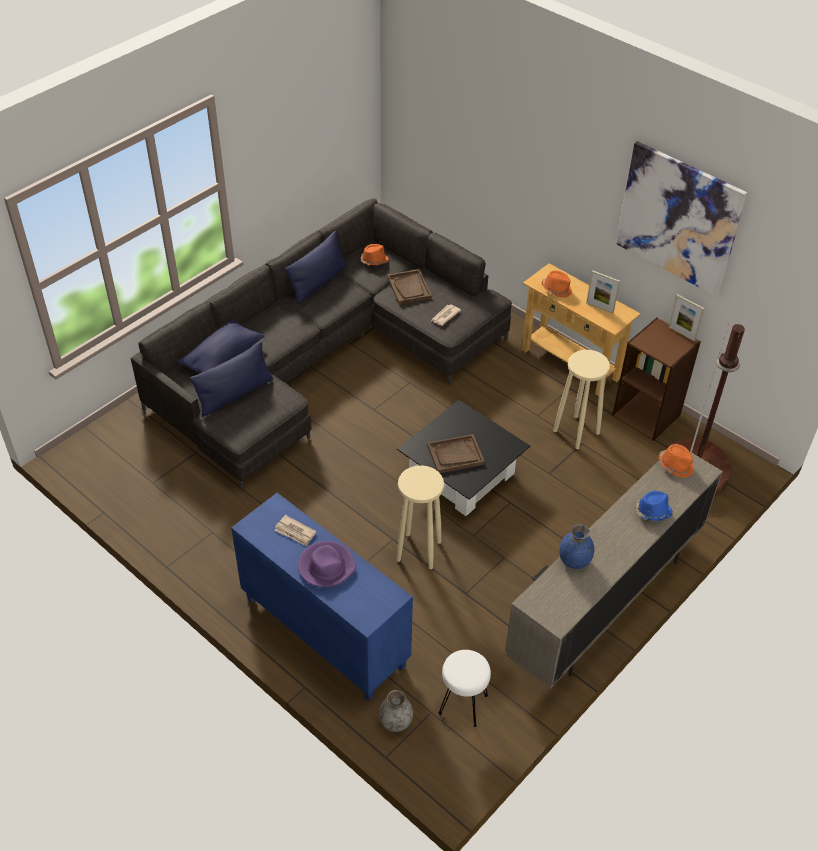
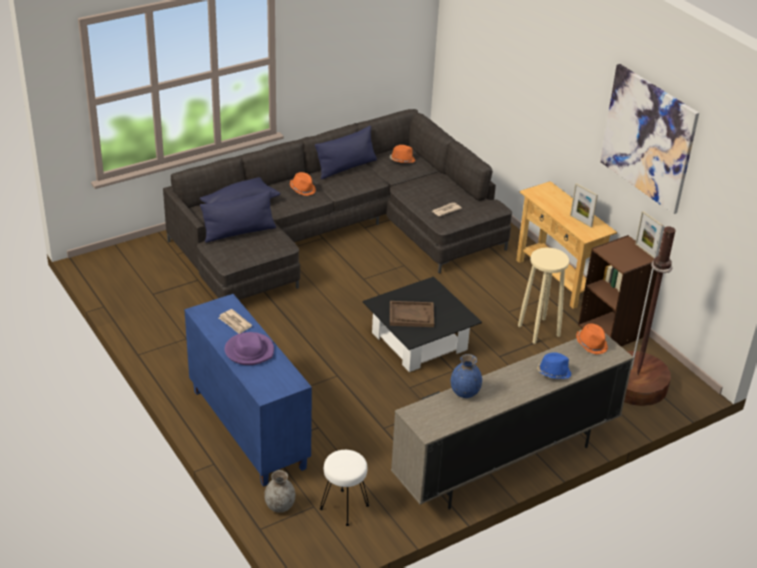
camera: 15 degrees right, 10 degrees down
brown tray [387,269,432,305] -> none
beige stool [397,465,444,569] -> none
orange hat [541,271,572,298] -> orange hat moved to [290,172,316,196]

